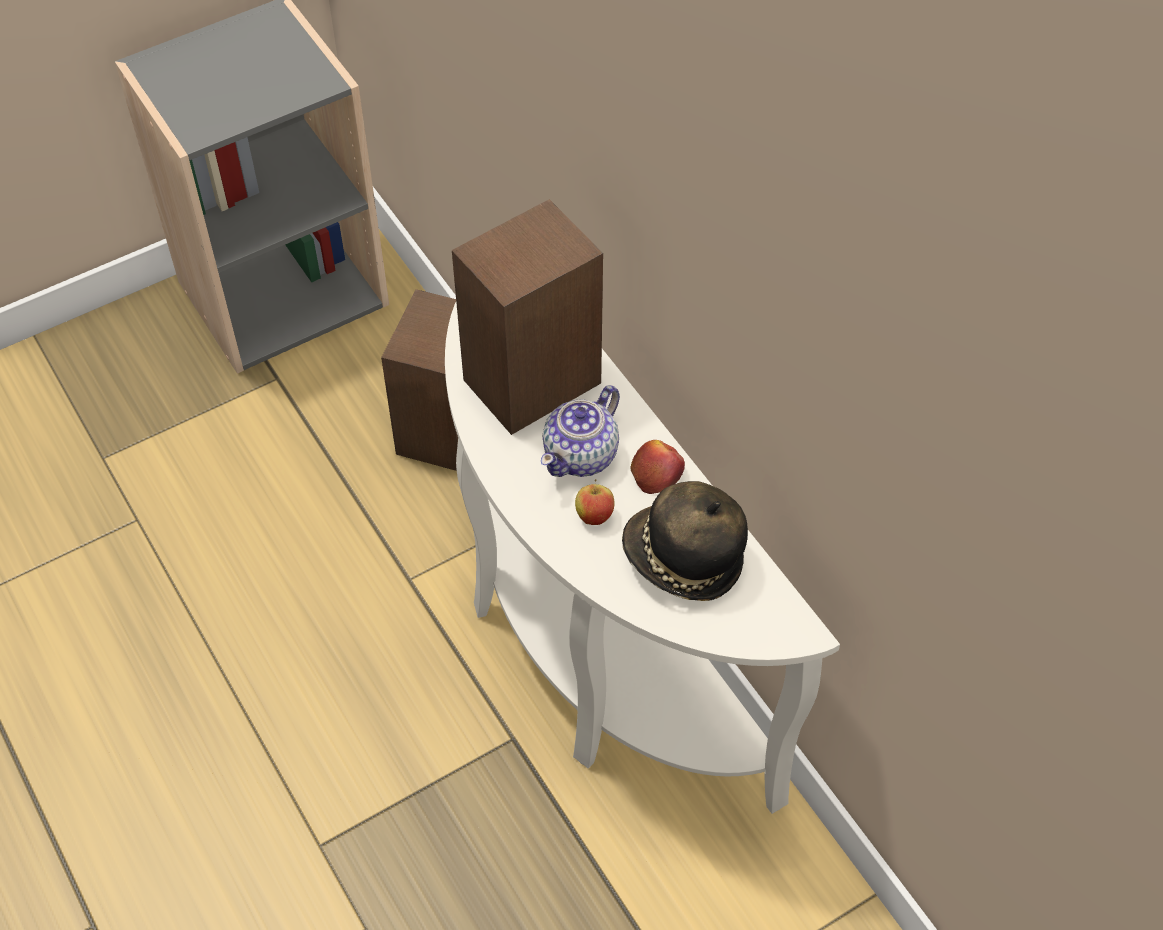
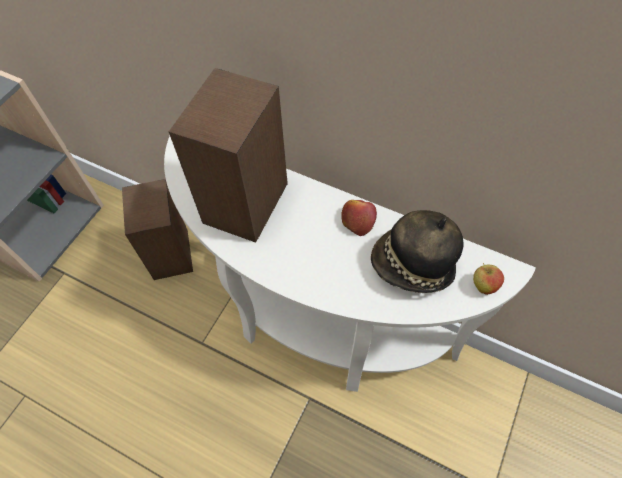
camera: 30 degrees left, 5 degrees up
teapot [541,385,620,477] -> none
apple [575,479,615,525] -> apple moved to [473,263,504,295]

